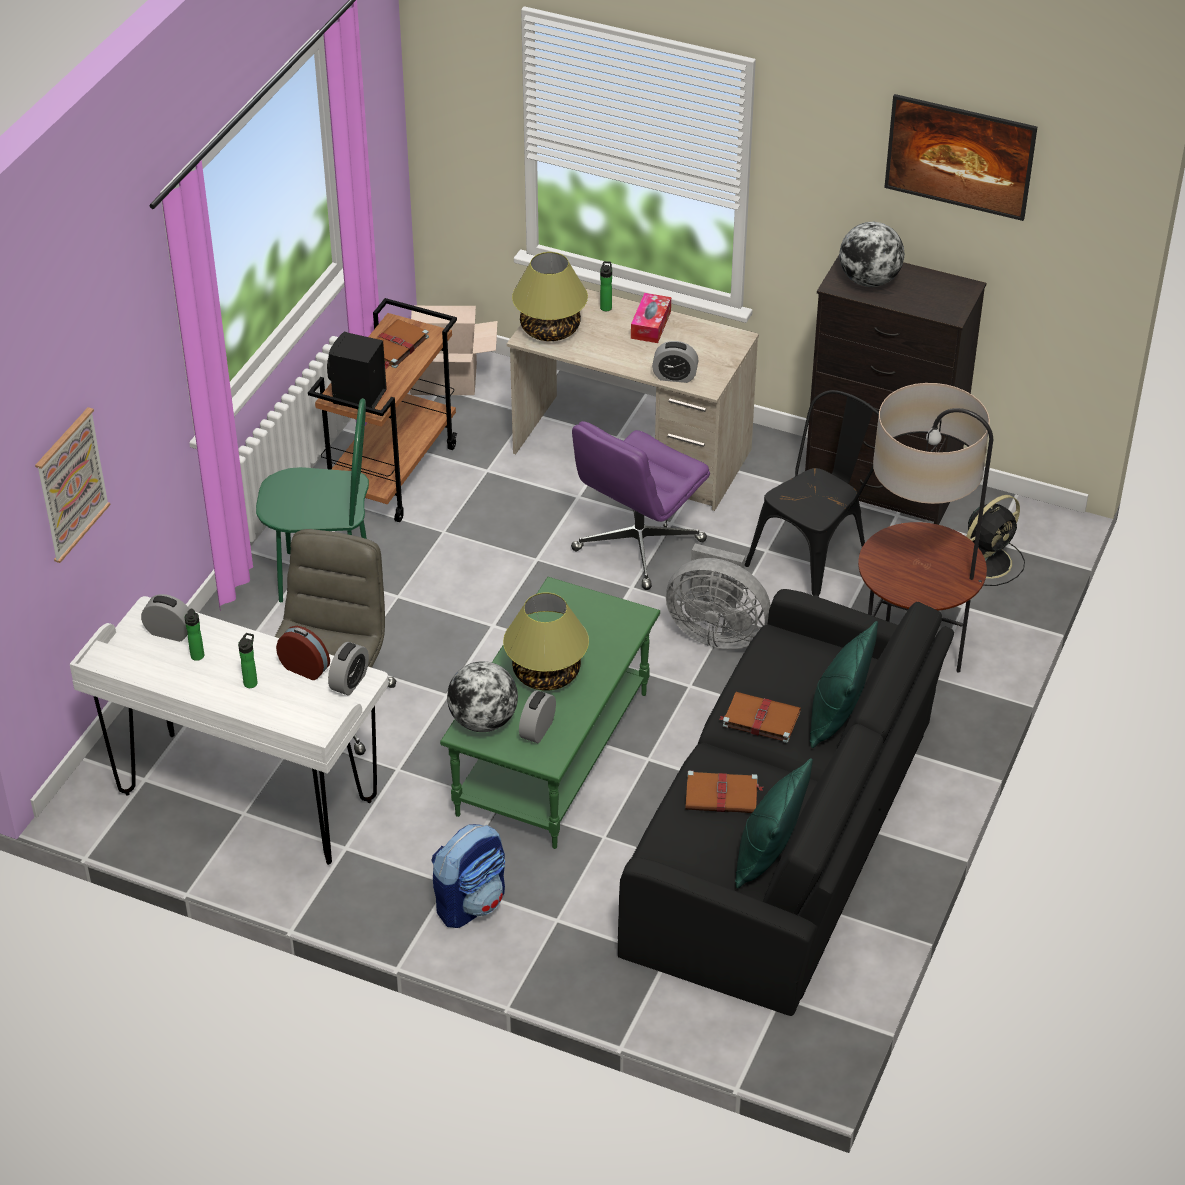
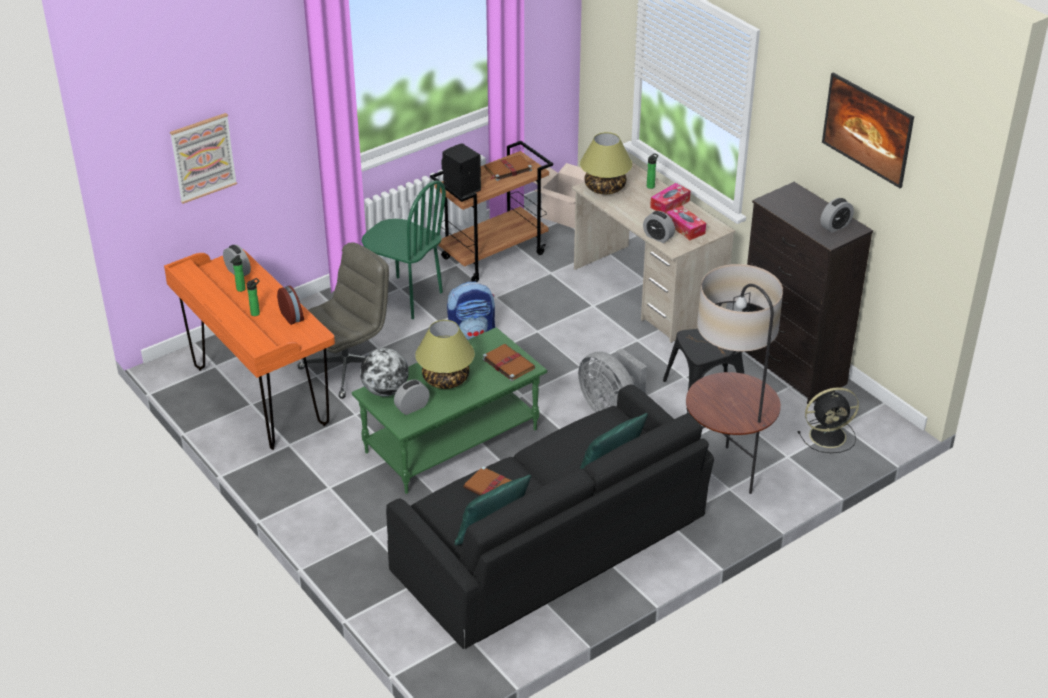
camera: 30 degrees right, 5 degrees down
white desk [70,596,389,865] -> orange desk [164,249,335,450]
alarm clock [328,642,369,696] -> alarm clock moved to [821,198,854,233]
backpack [431,824,505,928] -> backpack moved to [447,281,495,340]
purple office chair [571,421,710,590] -> none
brown book [719,692,801,743] -> brown book moved to [482,344,535,381]
globe [839,222,904,287] -> none
none -> tissue box [666,206,706,240]

